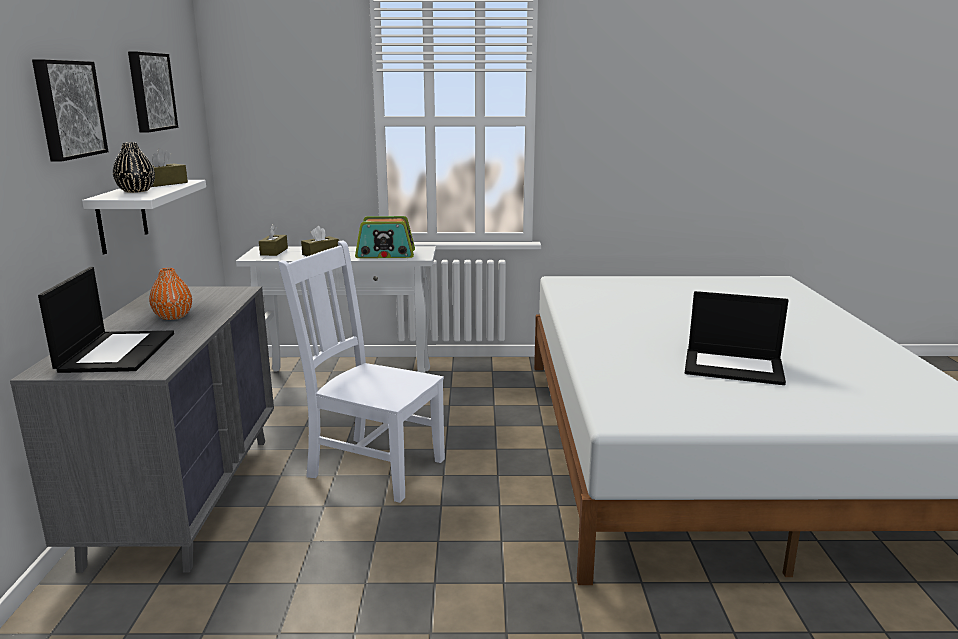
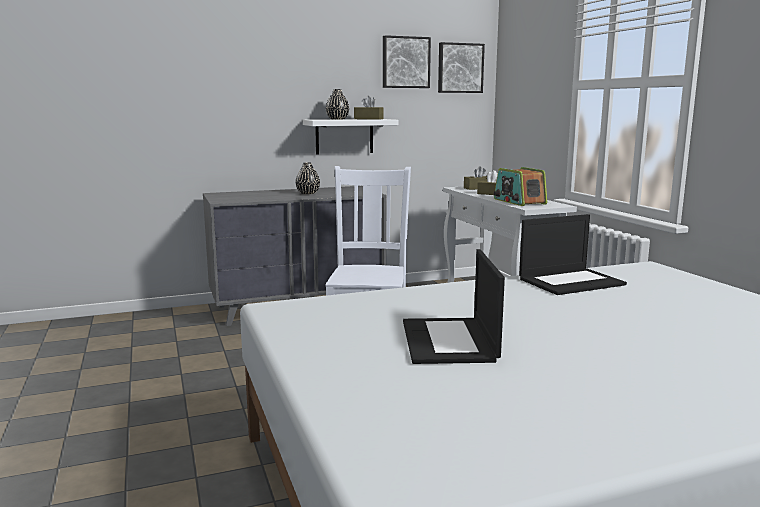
camera: 70 degrees right, 5 degrees down
picture [32,59,108,162] -> picture moved to [438,42,485,93]
laptop [38,267,174,373] -> laptop moved to [519,214,627,295]
orange vase [149,268,192,320] -> black vase [296,163,320,194]

